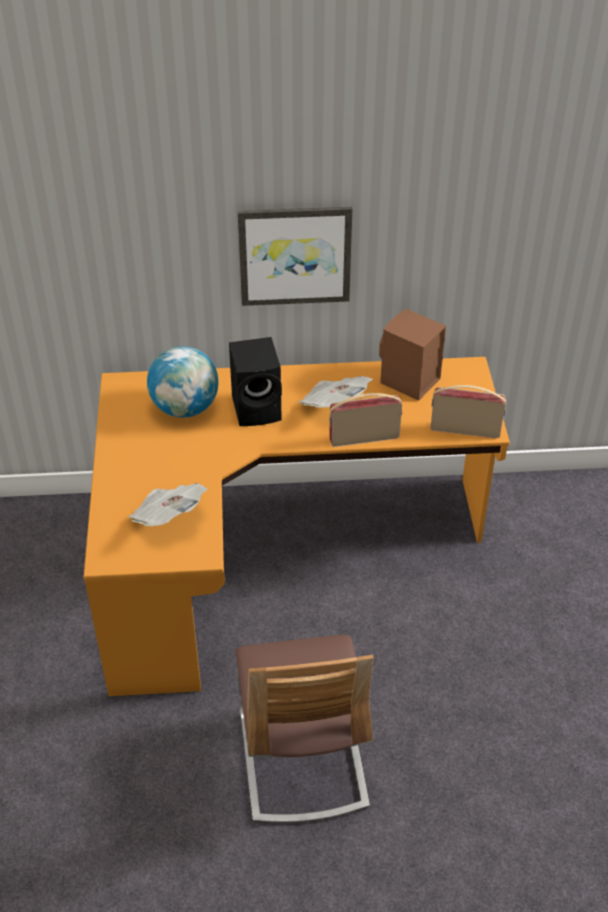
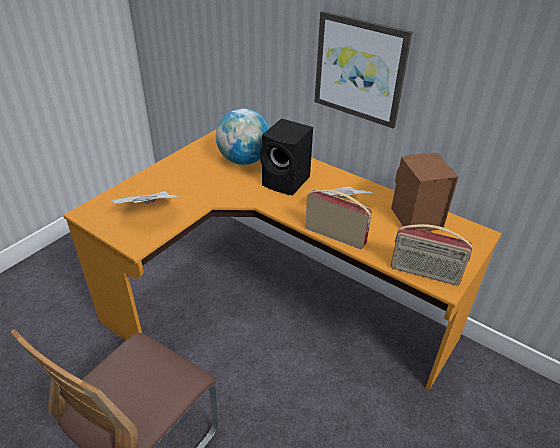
camera: 40 degrees right, 5 degrees down
radio [431,385,506,438] -> radio turned 150 degrees clockwise [391,224,473,285]

